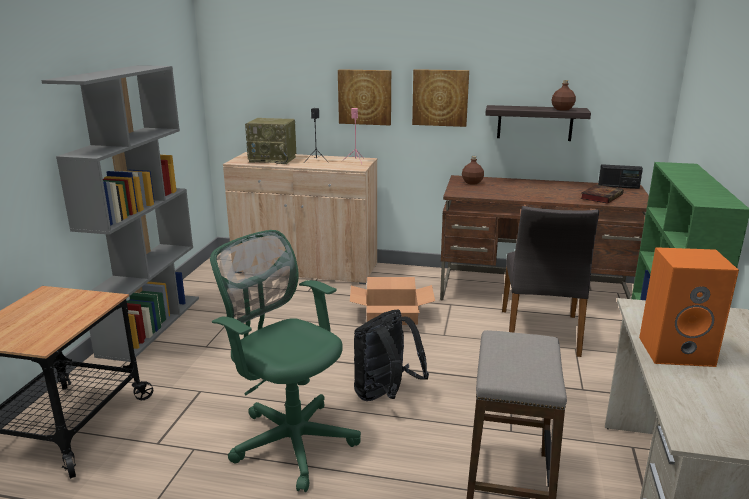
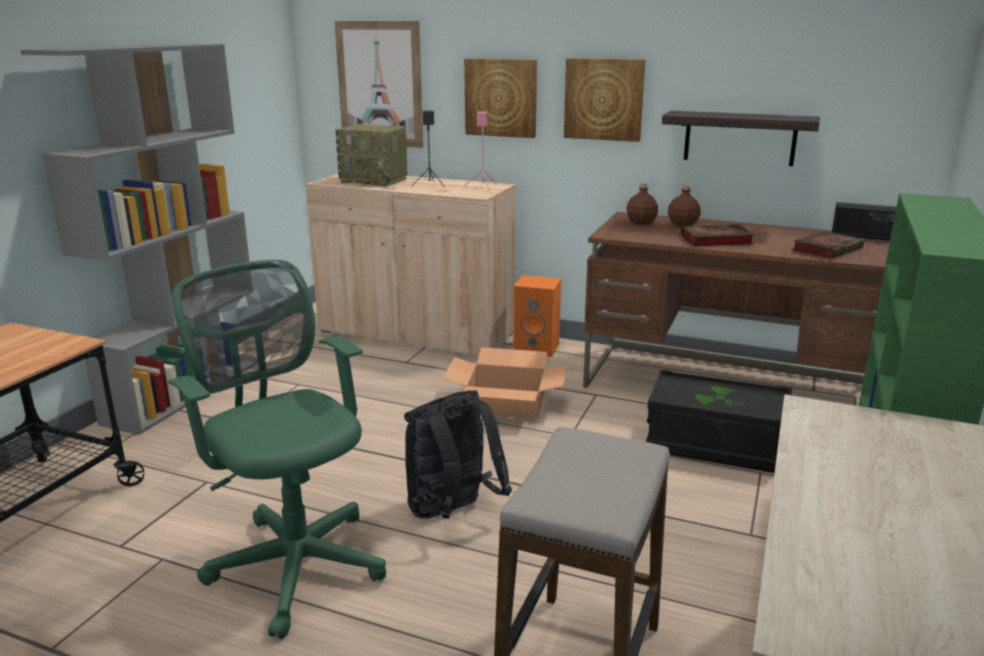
camera: 10 degrees right, 0 degrees up
grey chair [502,206,599,357] -> black storage box [646,370,792,473]
brown bottle [552,80,576,111] -> brown bottle moved to [668,185,701,227]
orange speaker [639,247,739,367] -> orange speaker moved to [513,275,561,357]
none -> picture [335,21,423,148]
none -> book [681,225,755,246]

